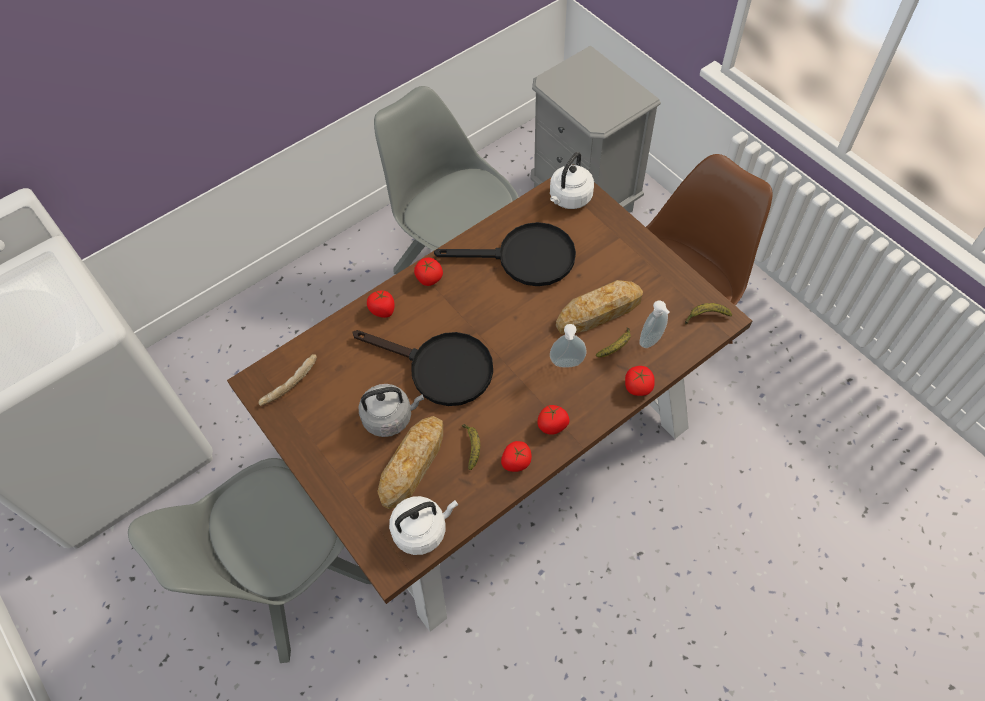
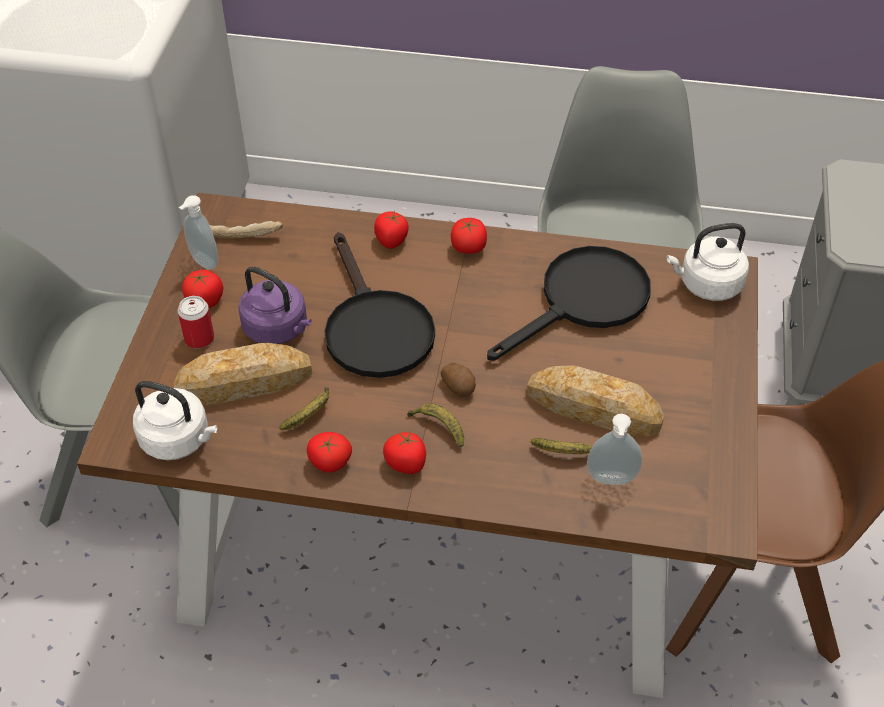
camera: 45 degrees right, 10 degrees down
grey kettle [359,384,424,437] -> purple kettle [238,266,312,344]
black frying pan [434,222,576,286] -> black frying pan turned 90 degrees counterclockwise [487,246,651,361]
soap dispenser [550,324,587,368] -> soap dispenser moved to [179,195,218,270]
tomato [625,366,655,396] -> tomato moved to [182,270,223,308]
banana [685,303,732,324] -> banana moved to [407,403,464,447]
none -> can [178,296,214,349]
none -> potato [441,363,476,396]

